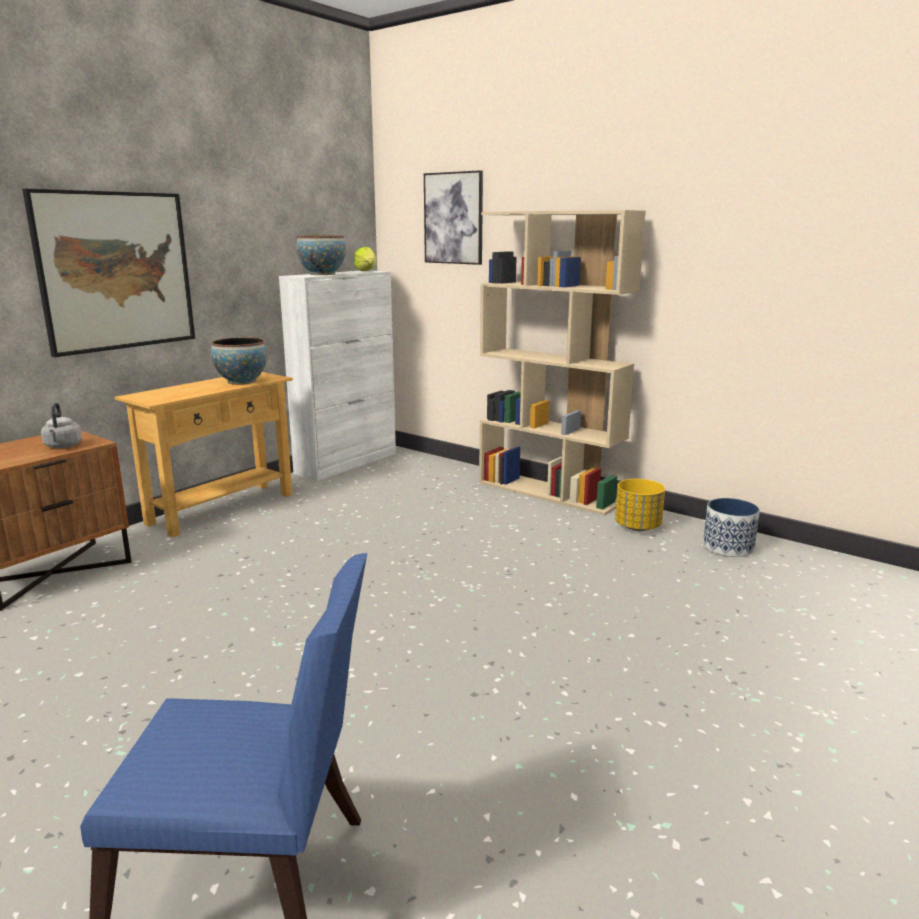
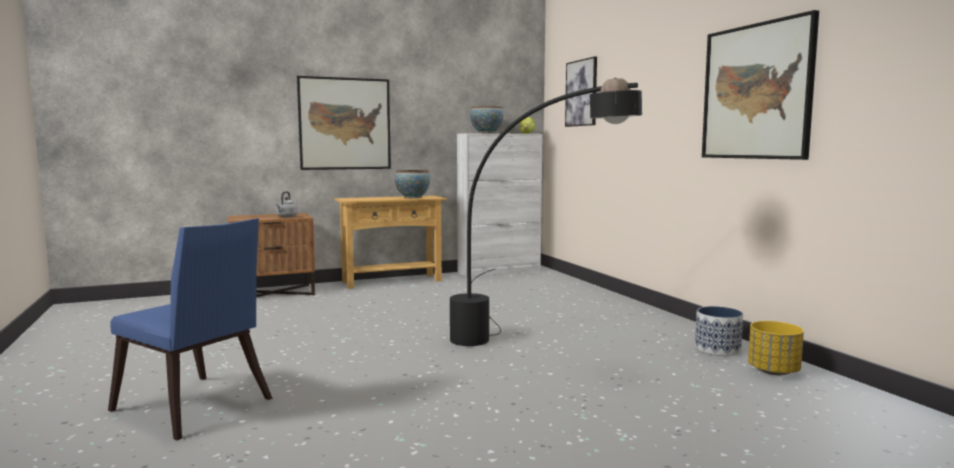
camera: 30 degrees right, 10 degrees down
beige bookcase [479,210,646,516] -> none
yellow planter [615,479,665,531] -> yellow planter moved to [748,321,804,375]
none -> black floor lamp [450,78,642,346]
none -> picture [702,10,819,160]

